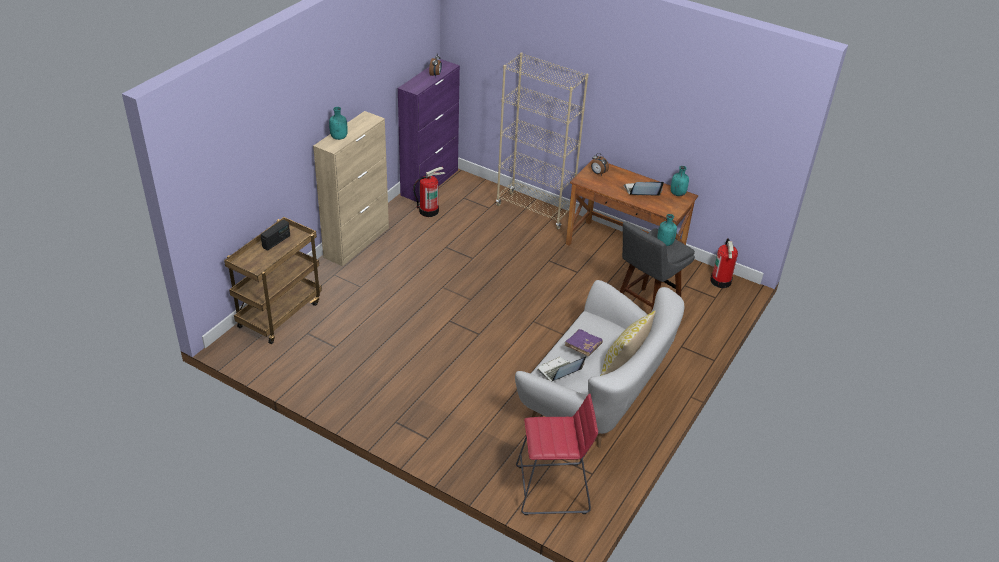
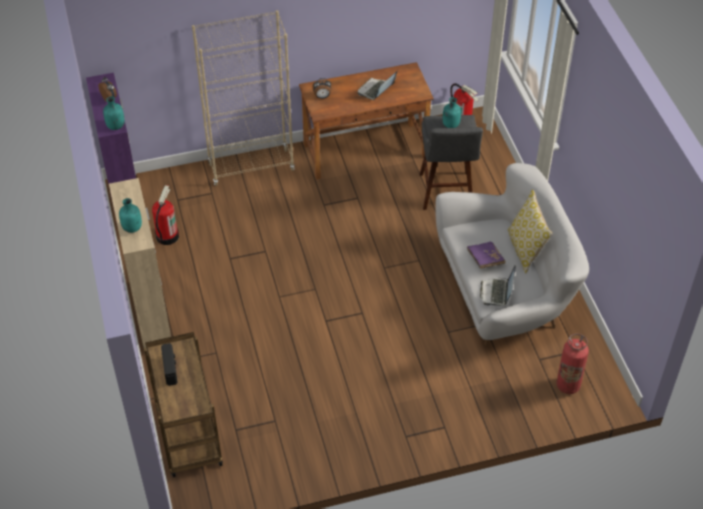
camera: 45 degrees left, 10 degrees up
red stool [516,393,598,515] -> fire extinguisher [556,334,589,394]
turquoise bottle [671,166,689,196] -> turquoise bottle moved to [103,97,124,130]

